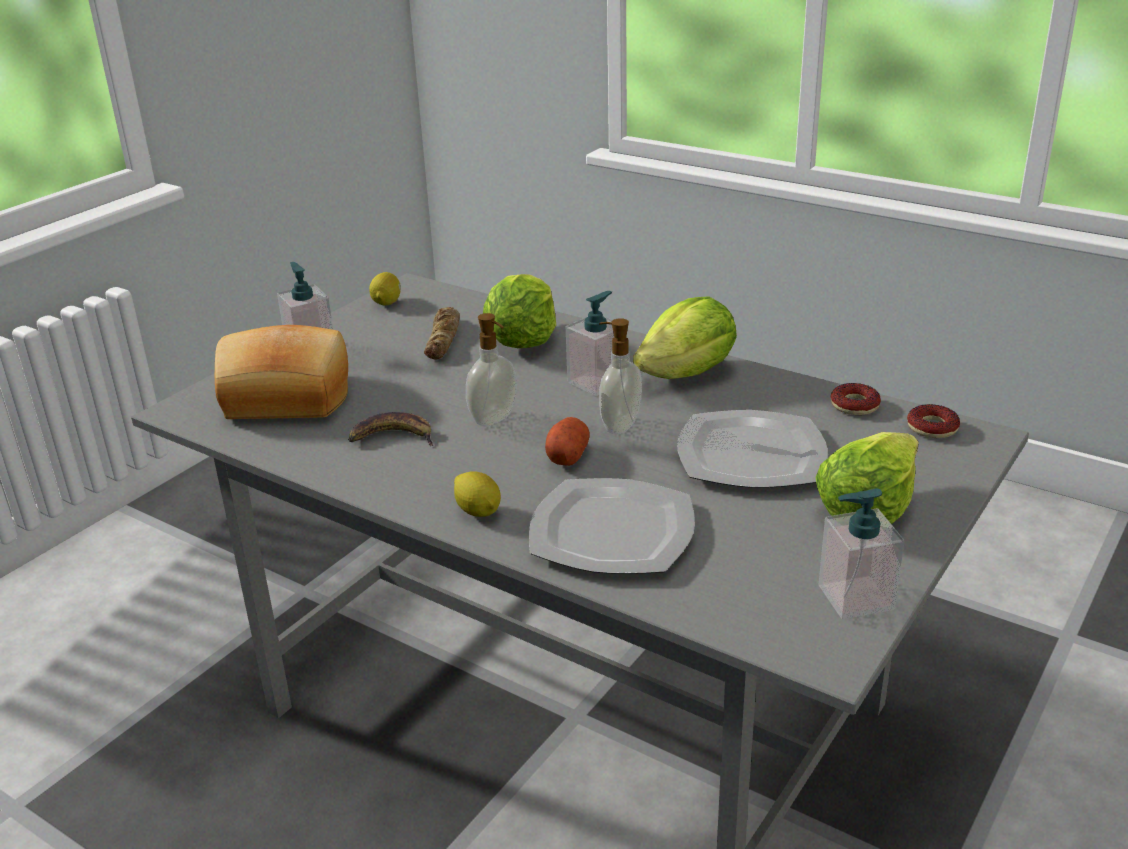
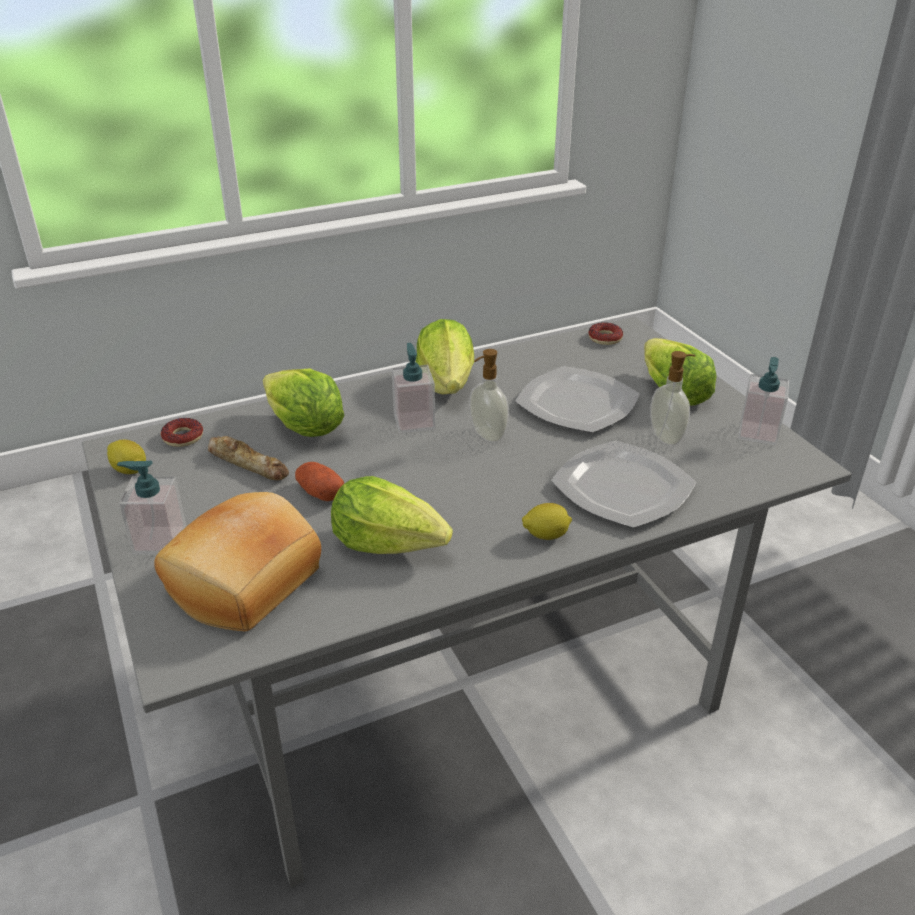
camera: 60 degrees left, 5 degrees up
banana [348,412,433,446] -> lettuce [331,476,453,554]
soap dispenser [466,313,517,426] -> soap dispenser moved to [650,351,695,445]
potato [545,417,590,466] -> potato moved to [295,462,344,501]
donut [831,383,881,415] -> donut moved to [161,418,203,447]

